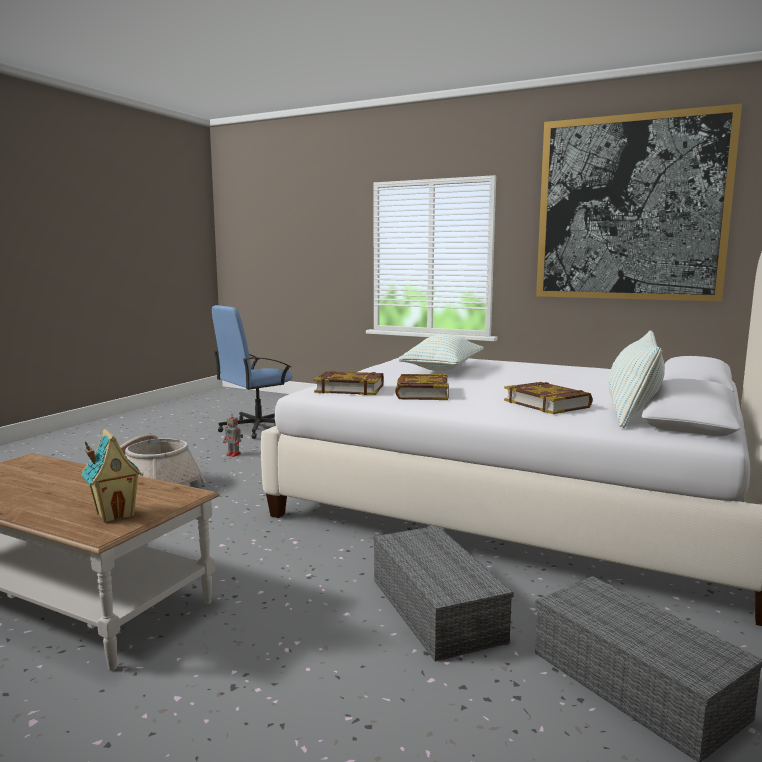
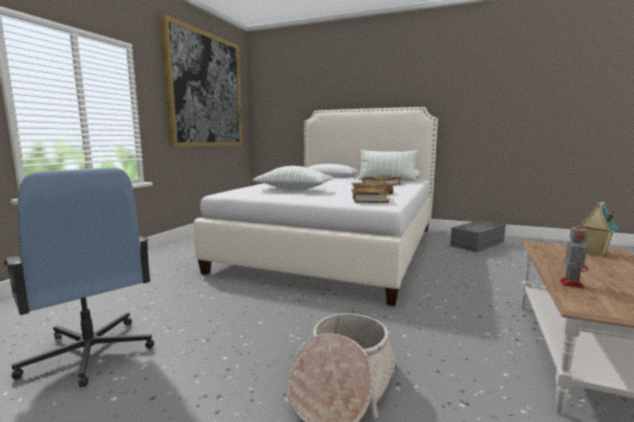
camera: 95 degrees left, 0 degrees up
toy robot [223,413,243,457] -> toy robot moved to [559,220,588,288]
grey storage box [373,526,514,662] -> none

